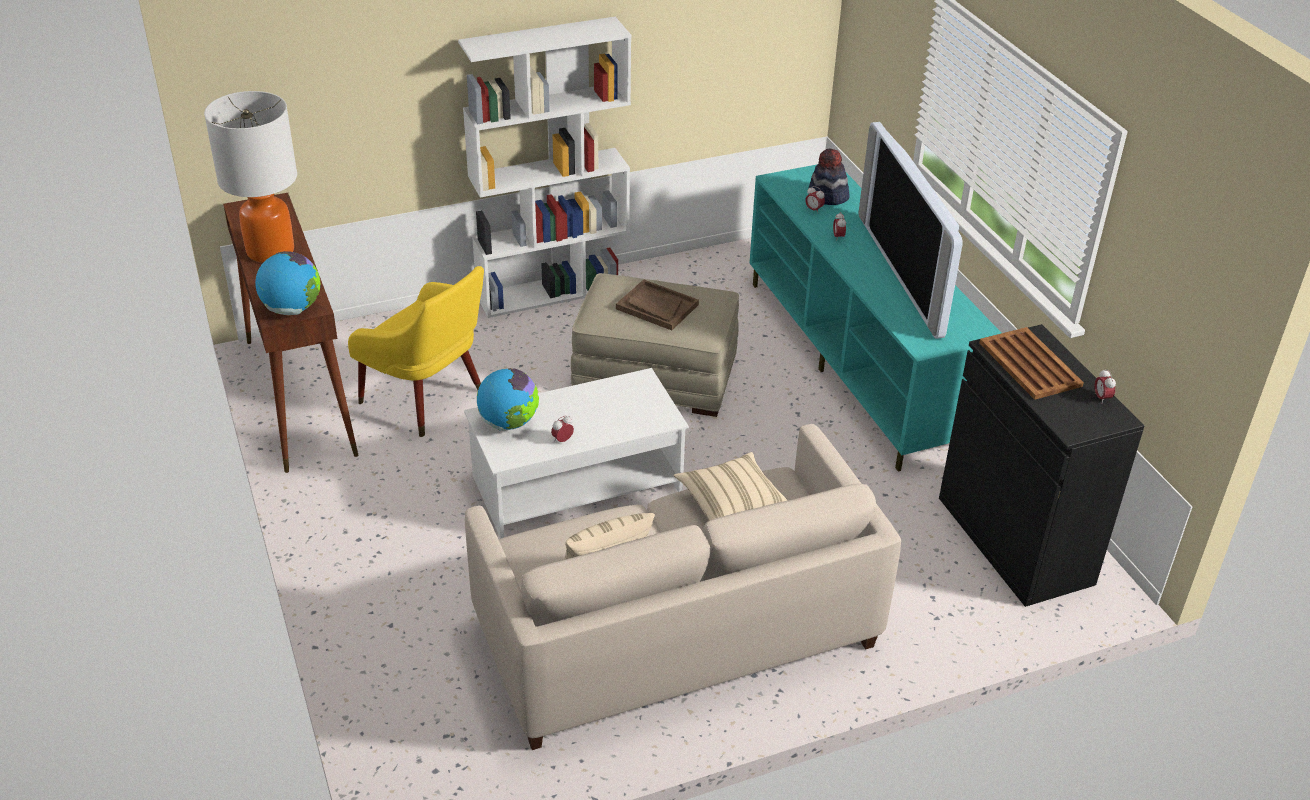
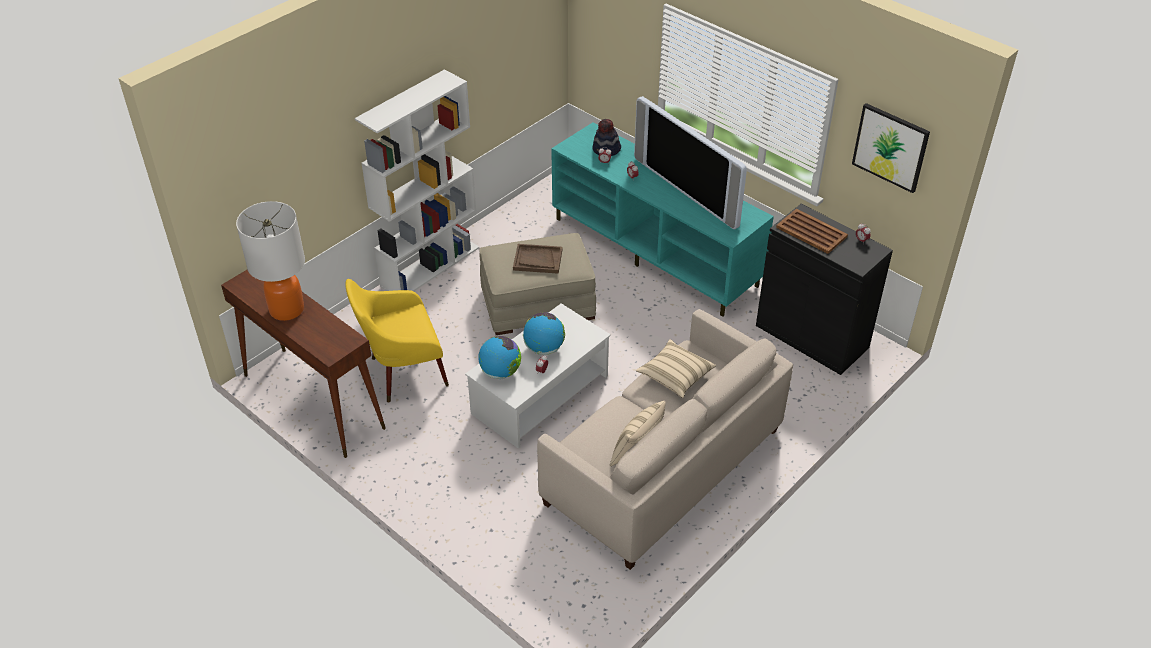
camera: 25 degrees left, 5 degrees up
globe [255,251,320,315] -> globe moved to [523,312,565,355]
yellow armchair [348,266,484,437] -> yellow armchair turned 150 degrees clockwise [345,279,449,403]
none -> picture [852,103,930,193]

